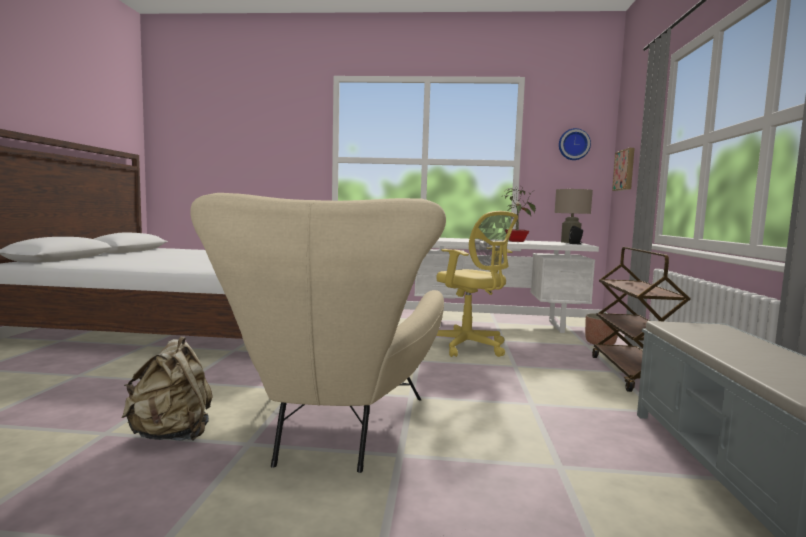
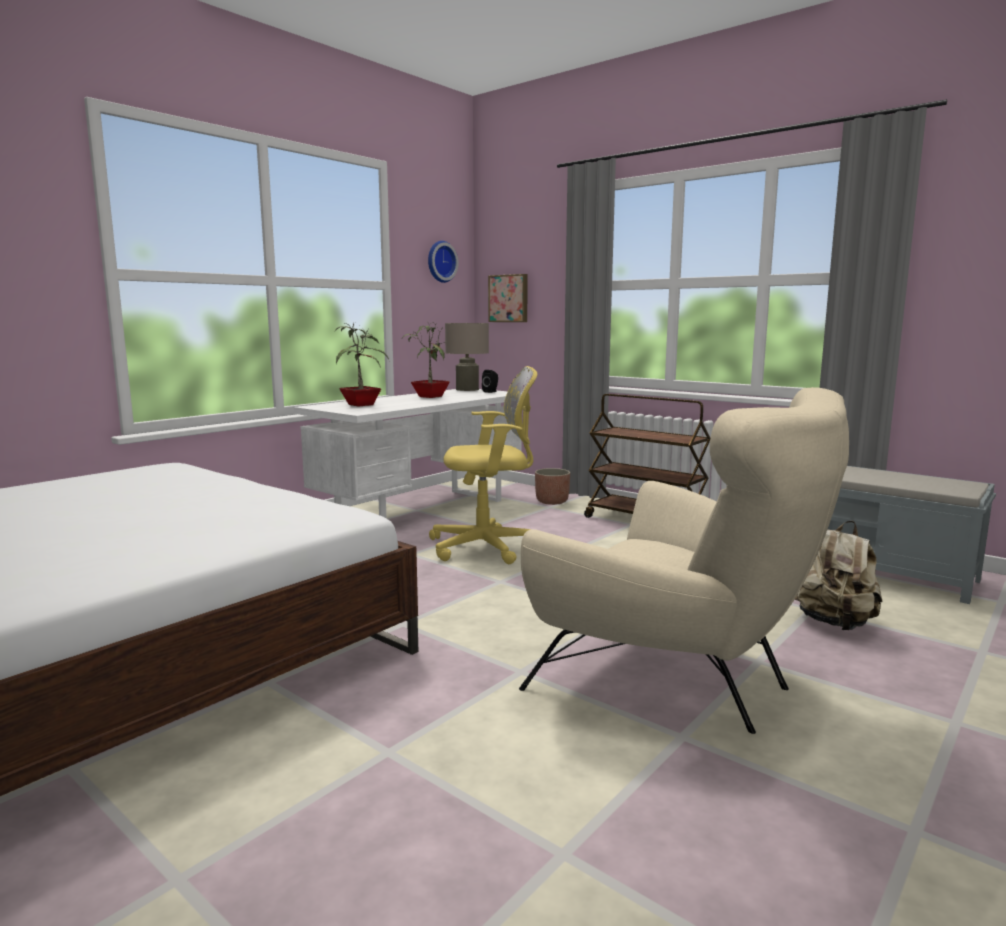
camera: 55 degrees left, 5 degrees up
beige backpack [122,336,213,441] -> beige backpack moved to [794,521,883,630]
none -> potted plant [336,323,390,407]

